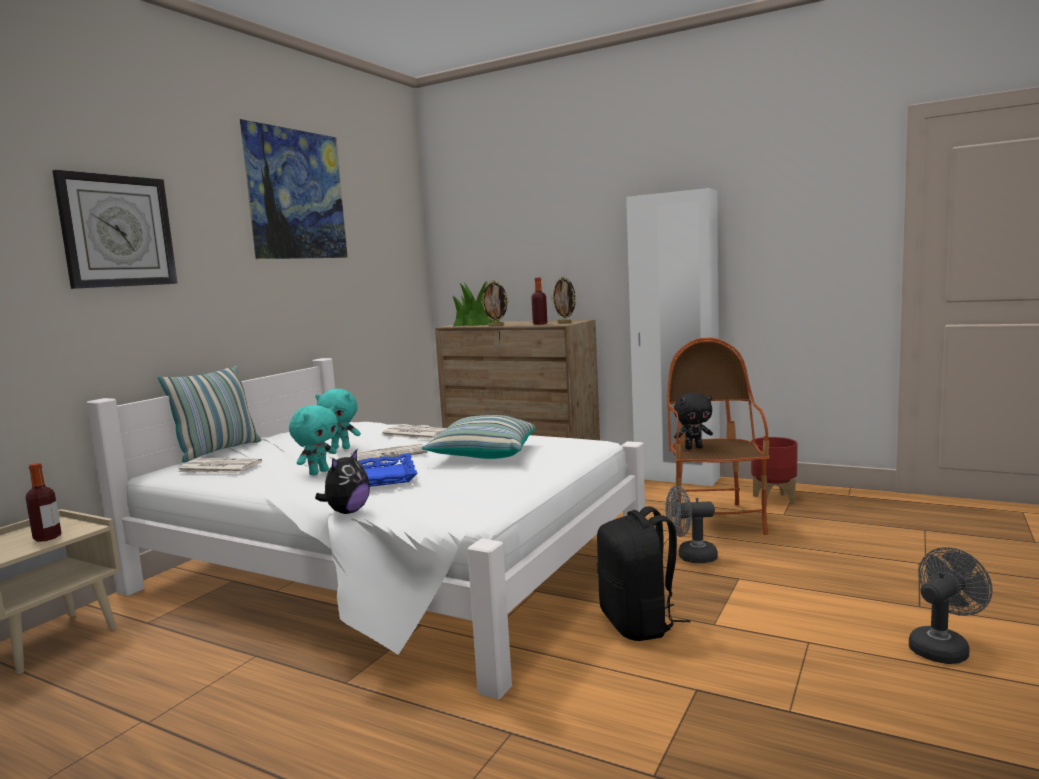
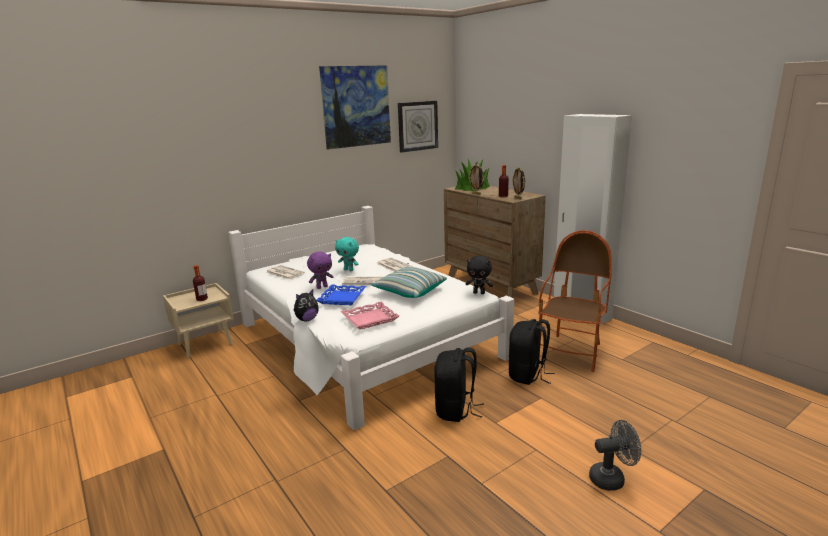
camera: 25 degrees right, 10 degrees up
wall clock [52,170,177,289] -> wall clock moved to [398,101,438,153]
pillow [158,366,261,463] -> none
turquoise plush toy [289,405,338,475] -> purple plush toy [307,251,334,289]
grey fan [665,486,718,563] -> black backpack [509,319,555,385]
black plush toy [674,392,713,449] -> black plush toy moved to [466,255,493,294]
red planter [751,437,798,505] -> none
none -> pink tray [341,302,399,330]

